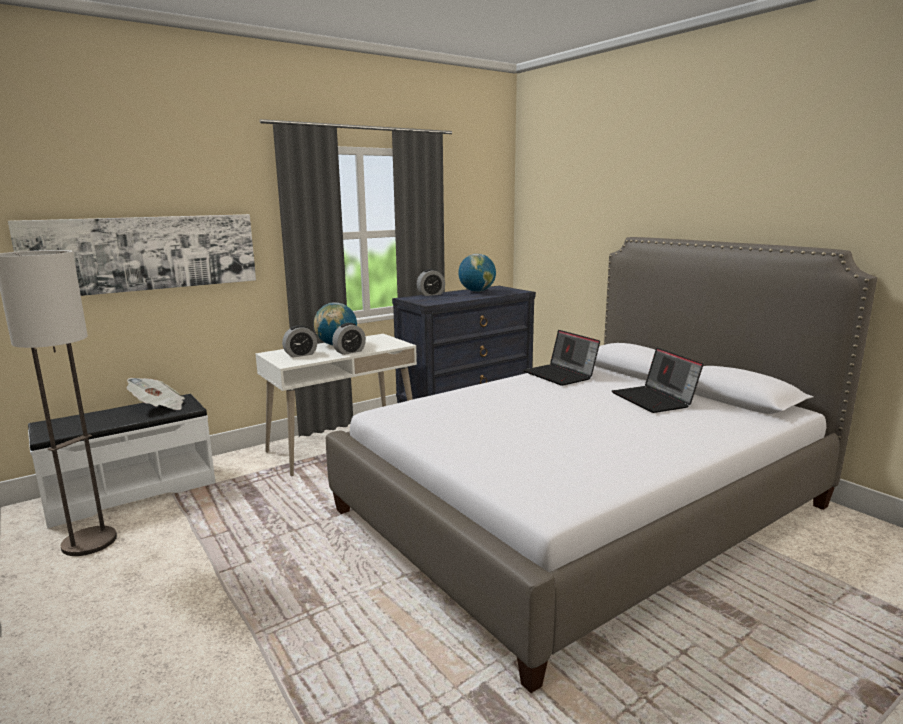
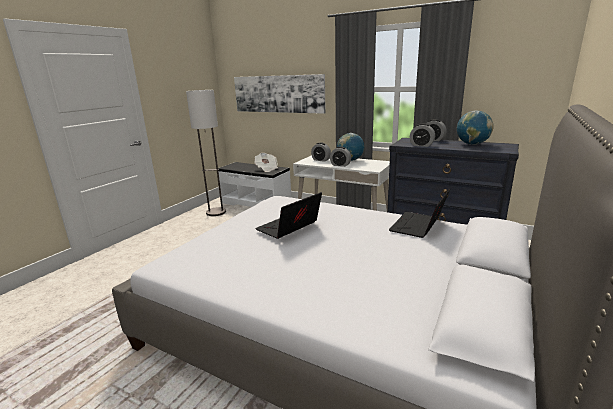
camera: 65 degrees right, 5 degrees up
laptop [612,348,703,413] -> laptop moved to [255,192,322,239]
none -> alarm clock [410,123,435,147]

